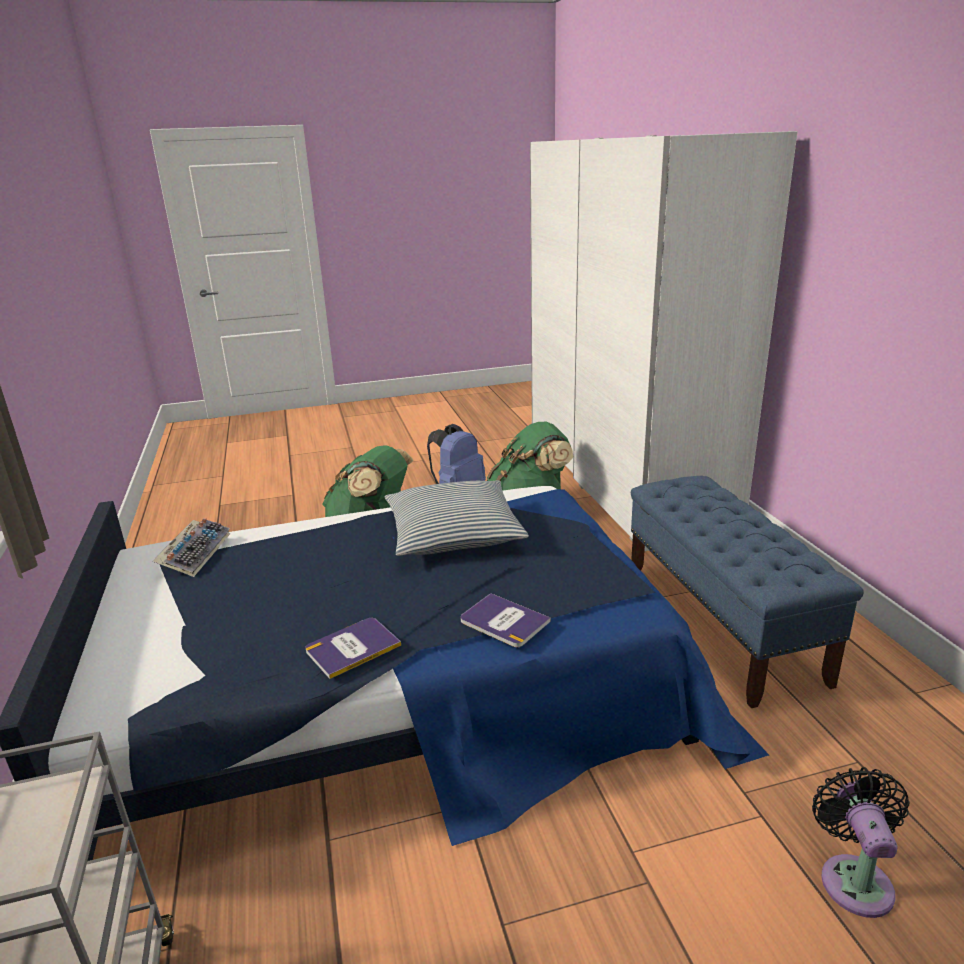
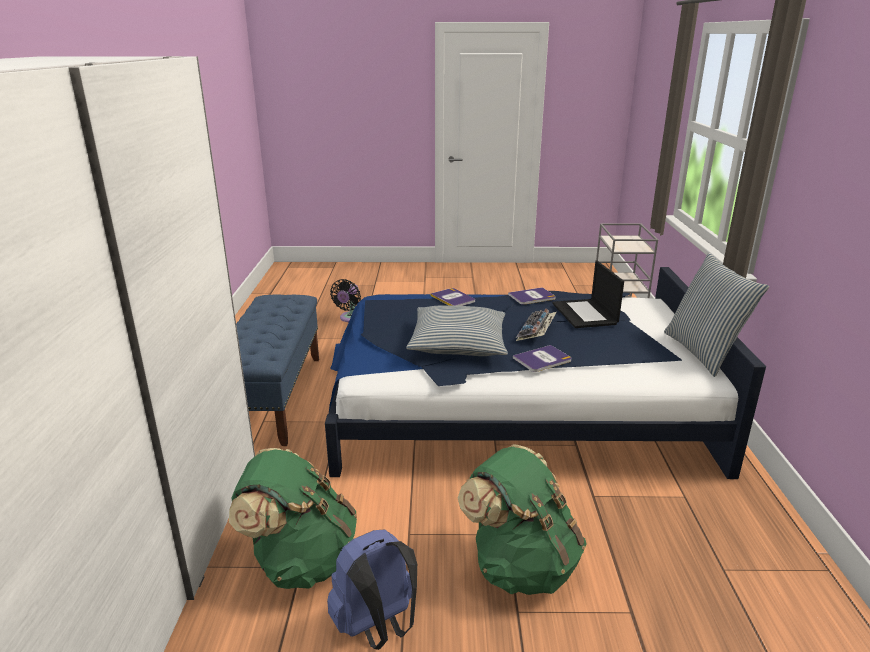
camera: 165 degrees left, 0 degrees up
keyboard [153,518,230,577] -> keyboard moved to [516,309,557,341]
none -> book [513,345,571,372]
none -> laptop [552,261,624,328]
none -> pillow [664,253,769,377]

